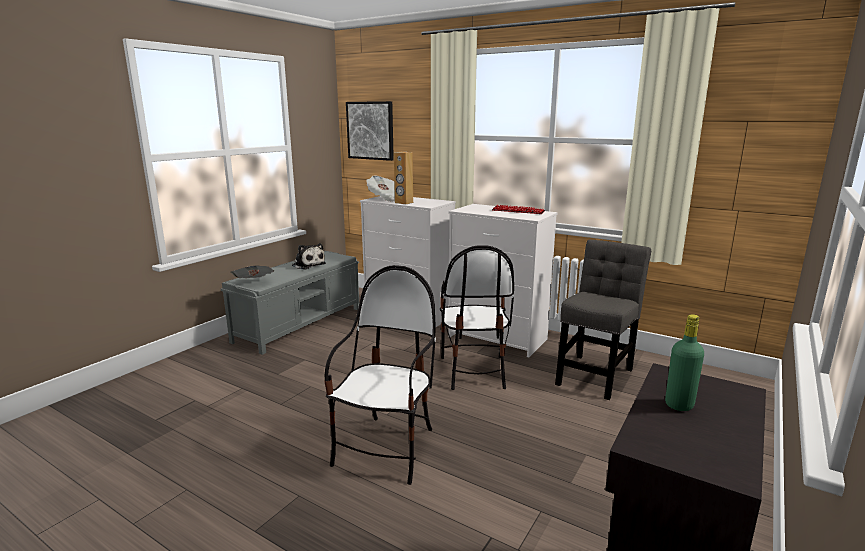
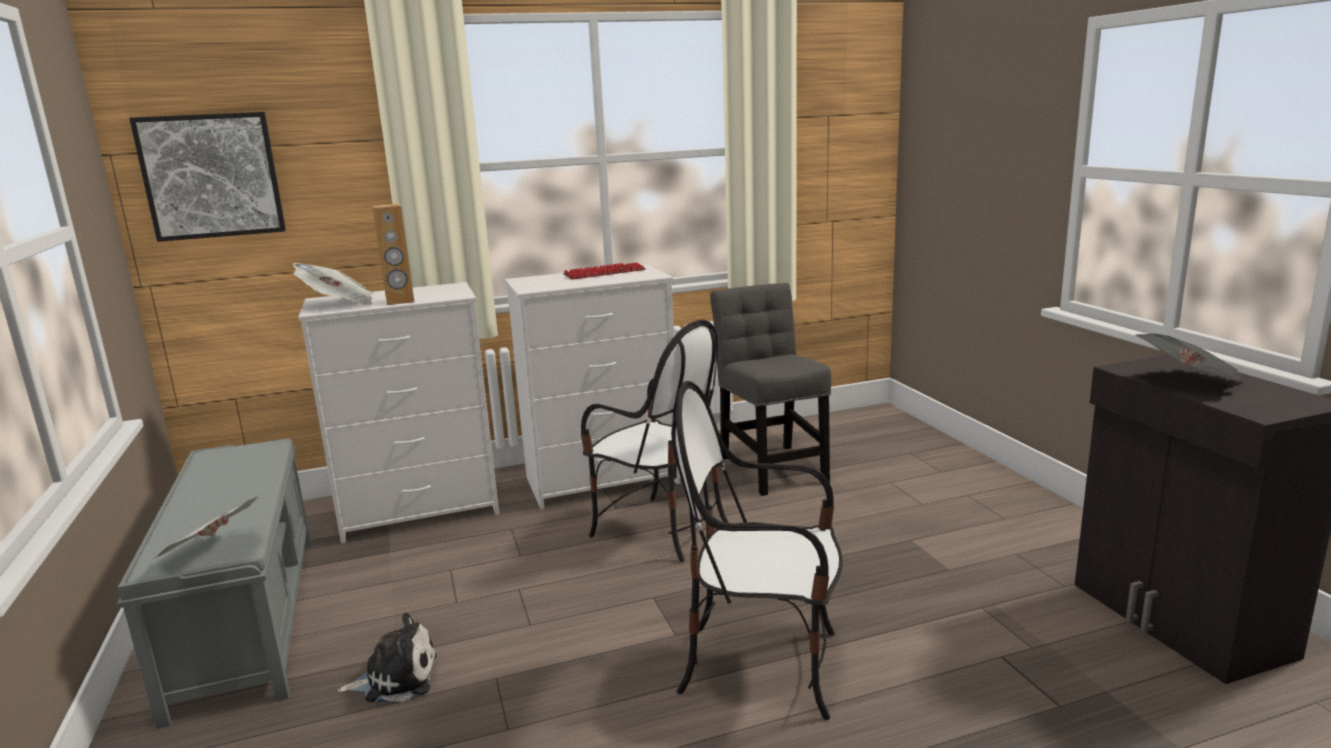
camera: 50 degrees left, 0 degrees up
plush toy [292,243,326,270] -> plush toy moved to [338,613,437,702]
chair [325,265,436,485] -> chair turned 45 degrees counterclockwise [671,381,843,720]
green bottle [665,314,704,411] -> newspaper [1135,333,1243,379]

